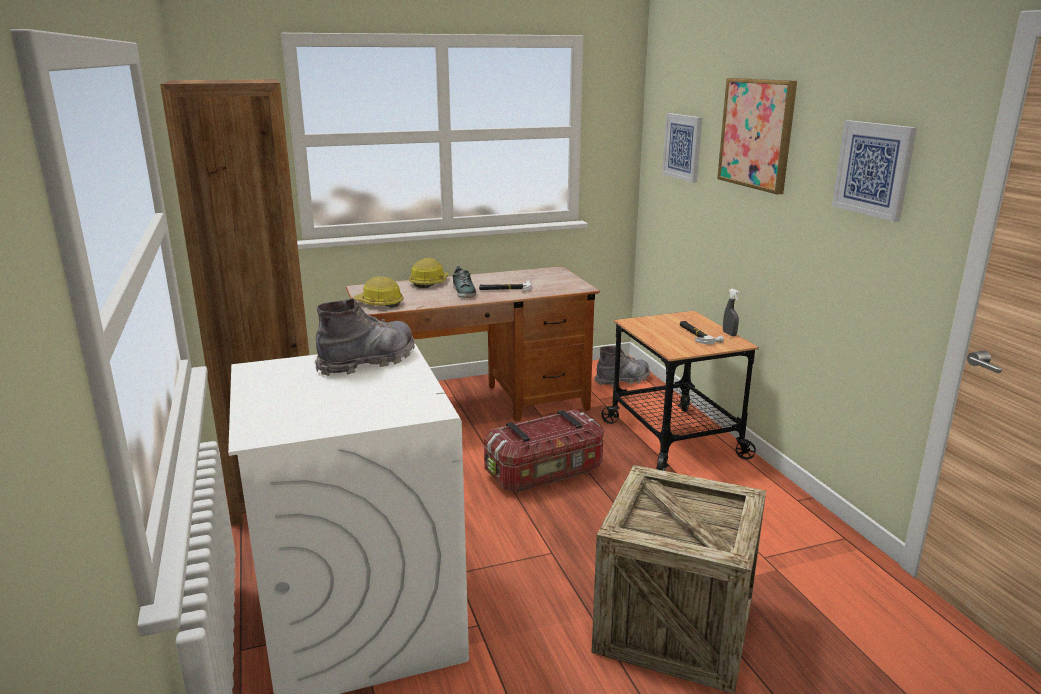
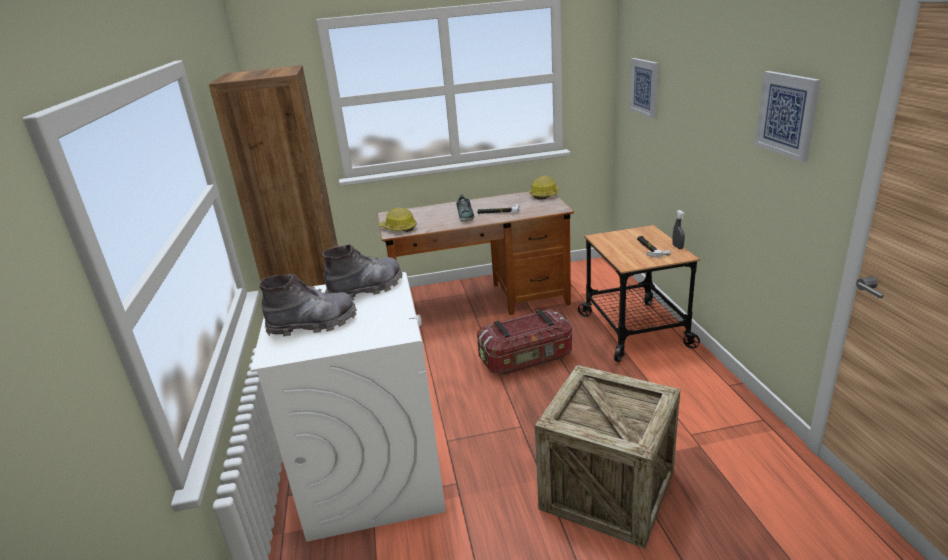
camera: 10 degrees right, 5 degrees up
hard hat [409,258,449,288] -> hard hat moved to [530,175,559,200]
grey boot [595,346,650,386] -> grey boot moved to [259,274,357,337]
picture [717,78,797,194] -> none

